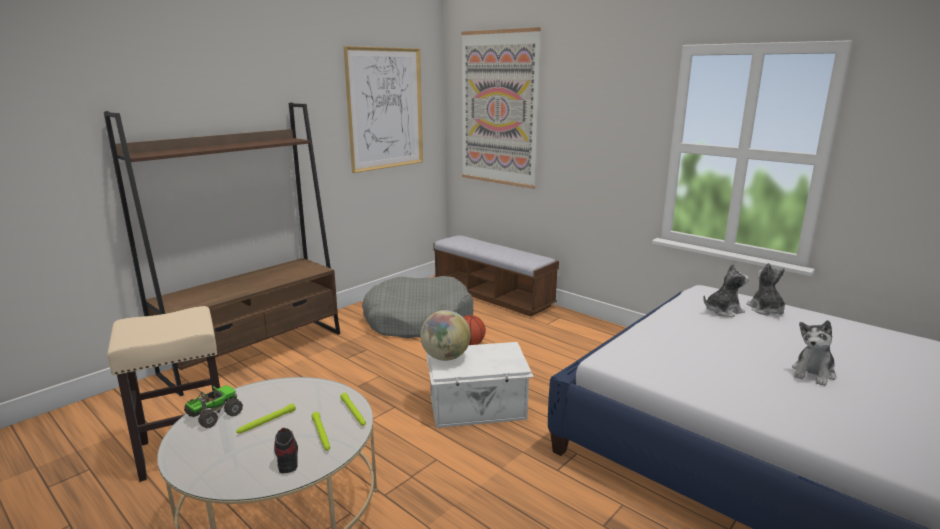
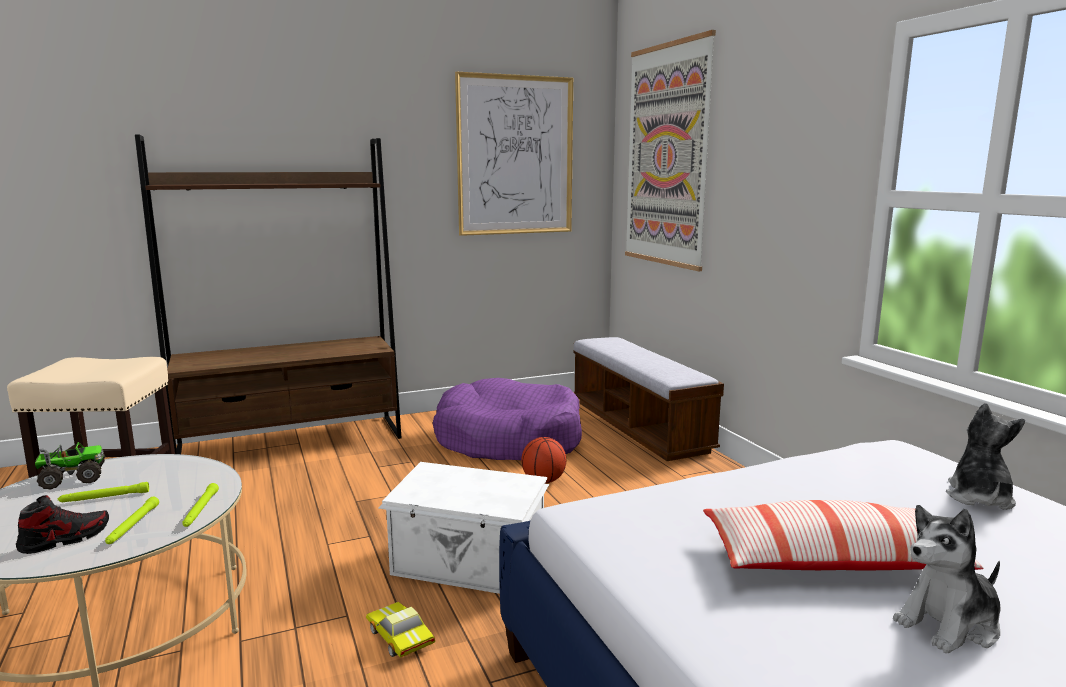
camera: 25 degrees right, 5 degrees down
shoe [274,428,298,474] -> shoe turned 45 degrees clockwise [16,495,109,554]
grey dog bed [362,276,473,338] -> purple dog bed [433,378,582,460]
globe [420,310,471,361] -> none
plush toy [703,263,749,317] -> none
none -> toy car [366,602,435,657]
none -> pillow [703,500,983,571]

